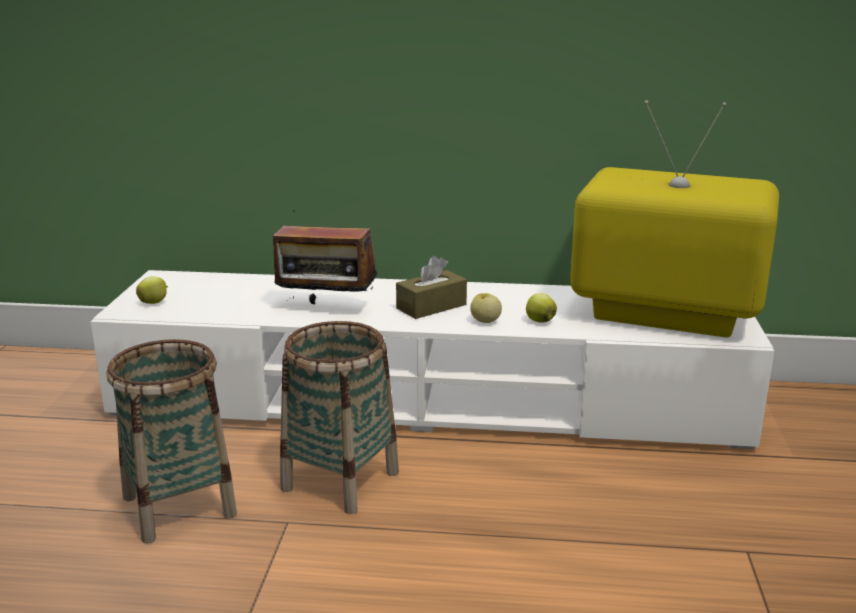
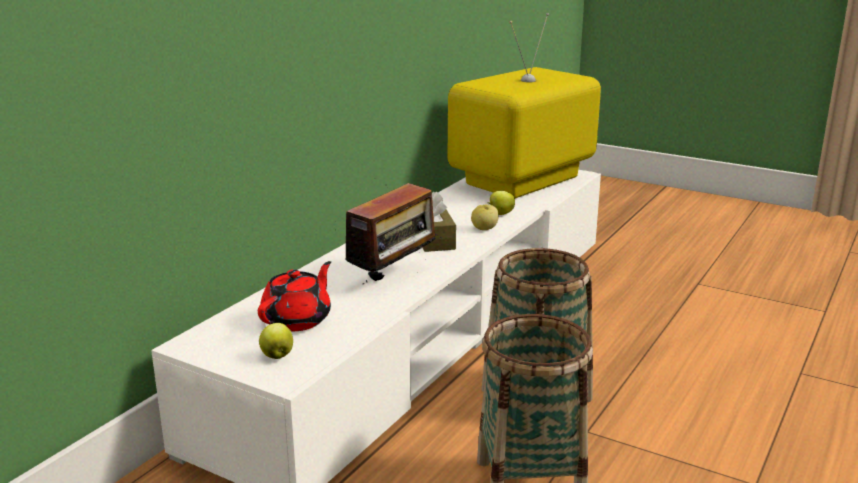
camera: 65 degrees left, 0 degrees up
none -> red teapot [258,261,331,331]

